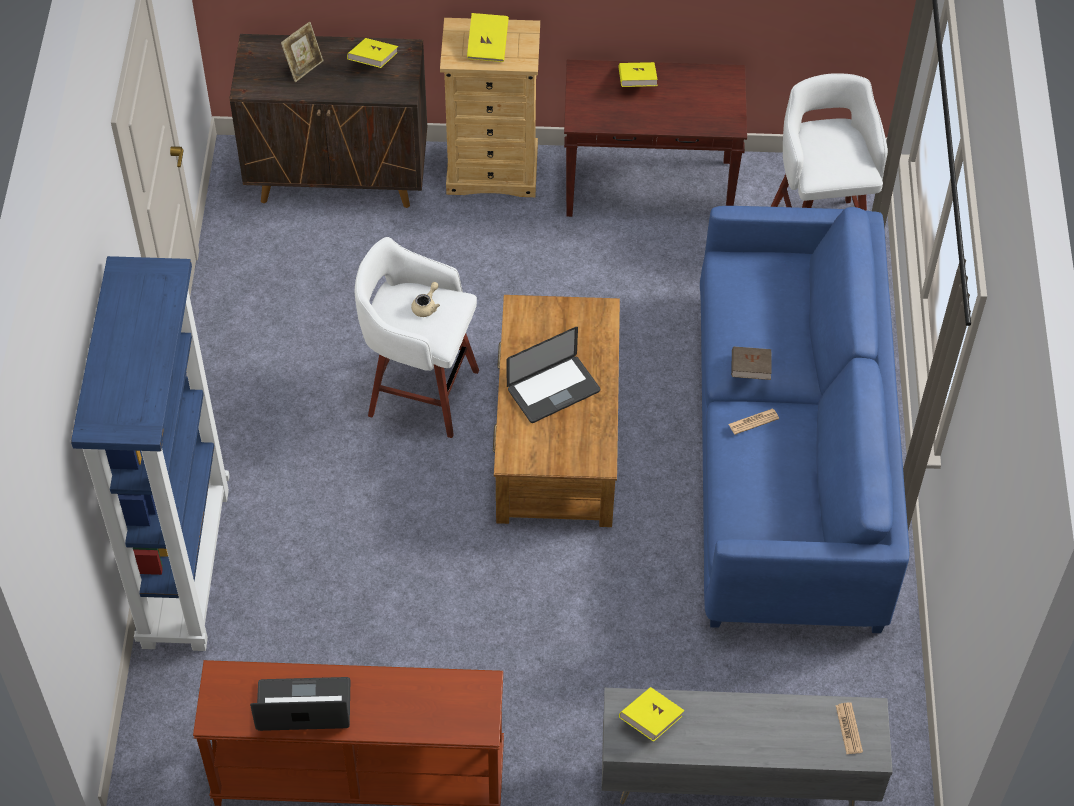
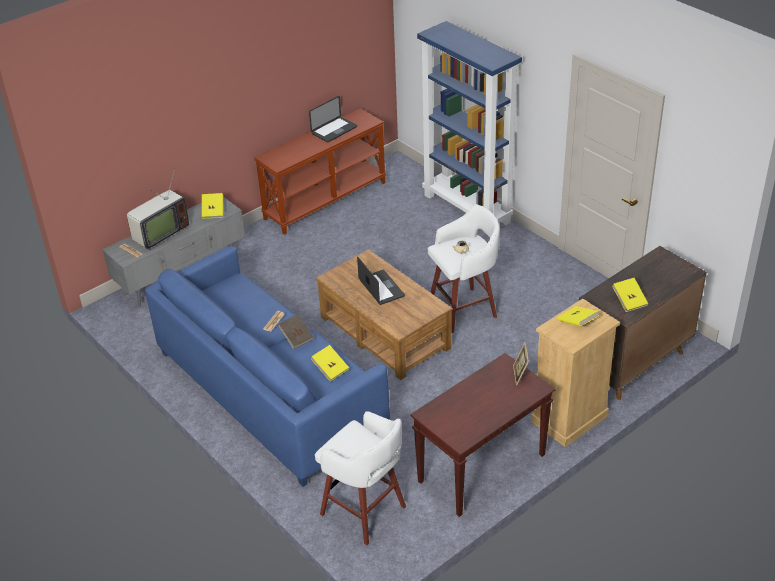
camera: 140 degrees right, 15 degrees down
picture frame [281,22,324,82] -> picture frame moved to [513,342,529,385]
laptop [507,327,600,423] -> laptop turned 135 degrees clockwise [357,256,405,305]
yellow book [618,62,658,87] -> yellow book moved to [311,345,349,381]
none -> television [127,169,189,250]

